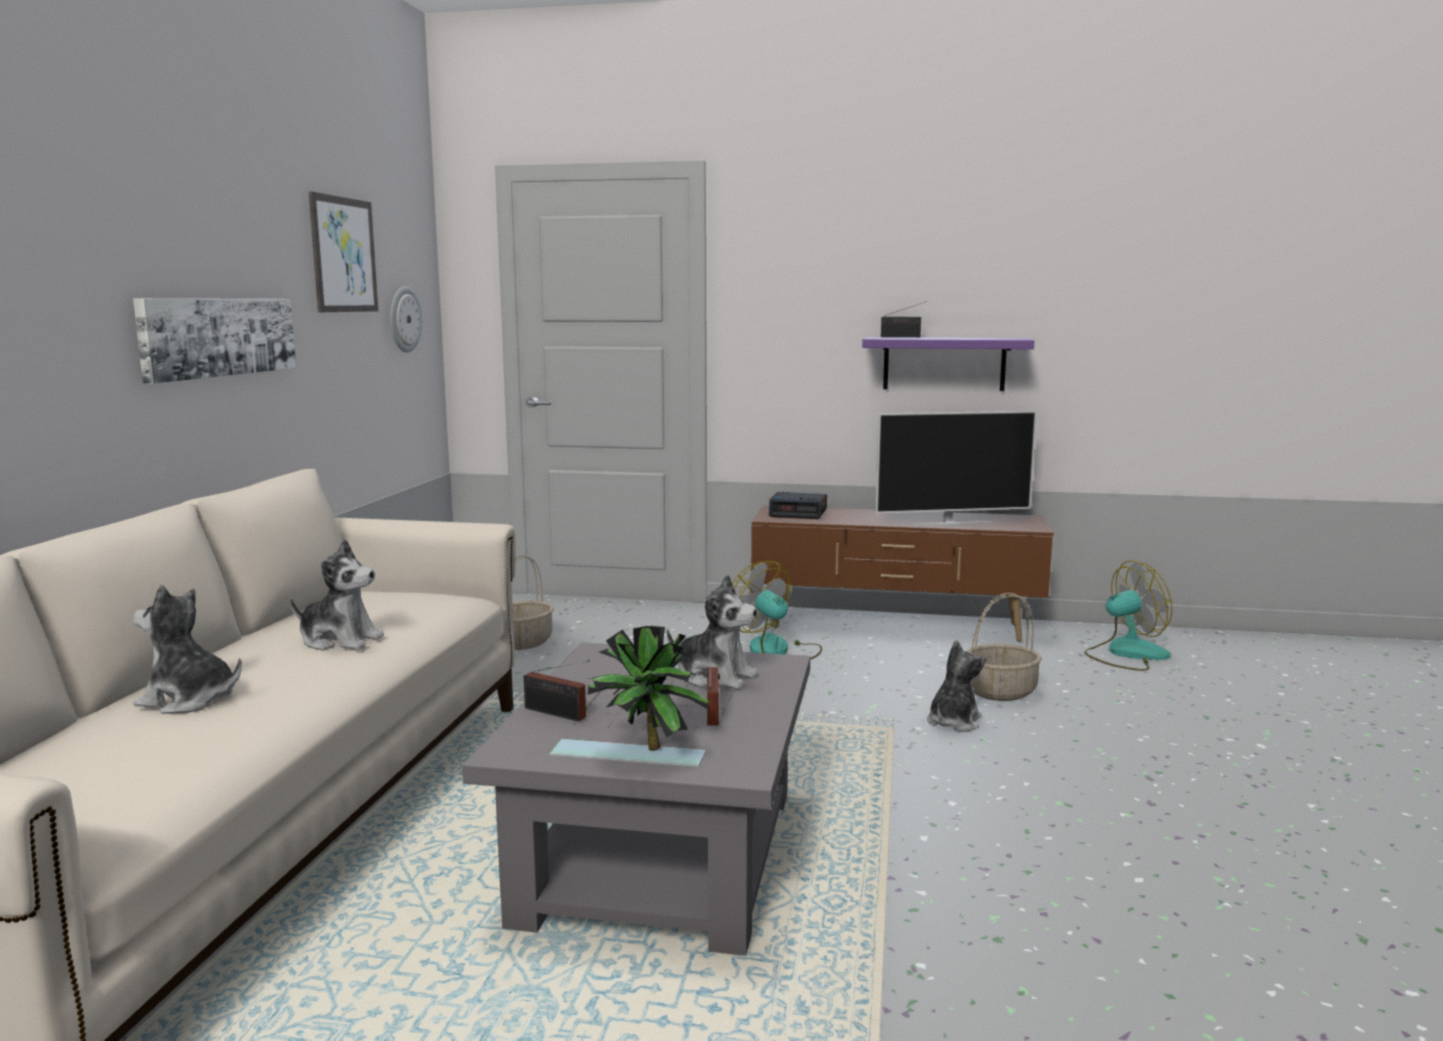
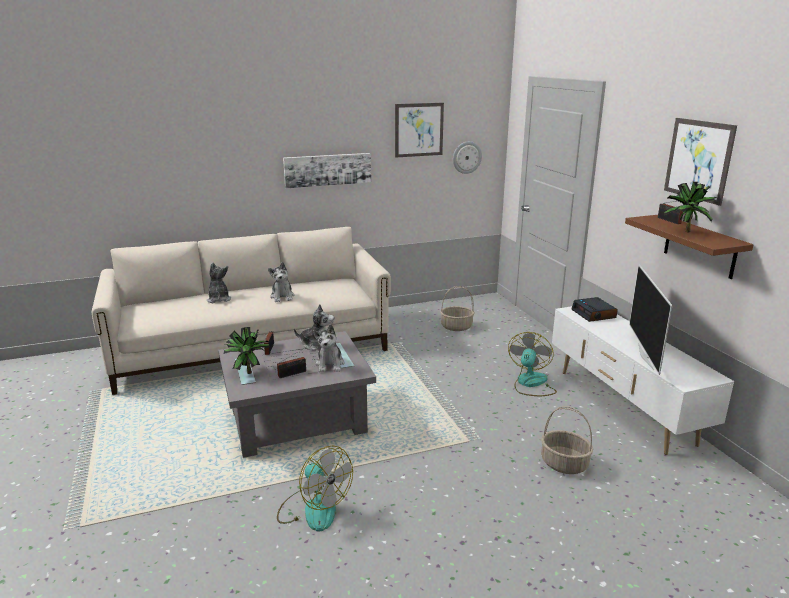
camera: 60 degrees right, 10 degrees up
brown tv stand [751,506,1054,642] -> white tv stand [552,306,734,455]
purple shelf [862,337,1034,391] -> brown shelf [625,215,754,279]
television [875,411,1037,525] -> television turned 45 degrees clockwise [629,264,673,375]
plush toy [927,640,986,732] -> plush toy moved to [294,304,334,351]
fan [1084,560,1172,671] -> fan moved to [277,446,353,531]
none -> picture [664,118,737,206]
none -> potted plant [664,182,718,232]

